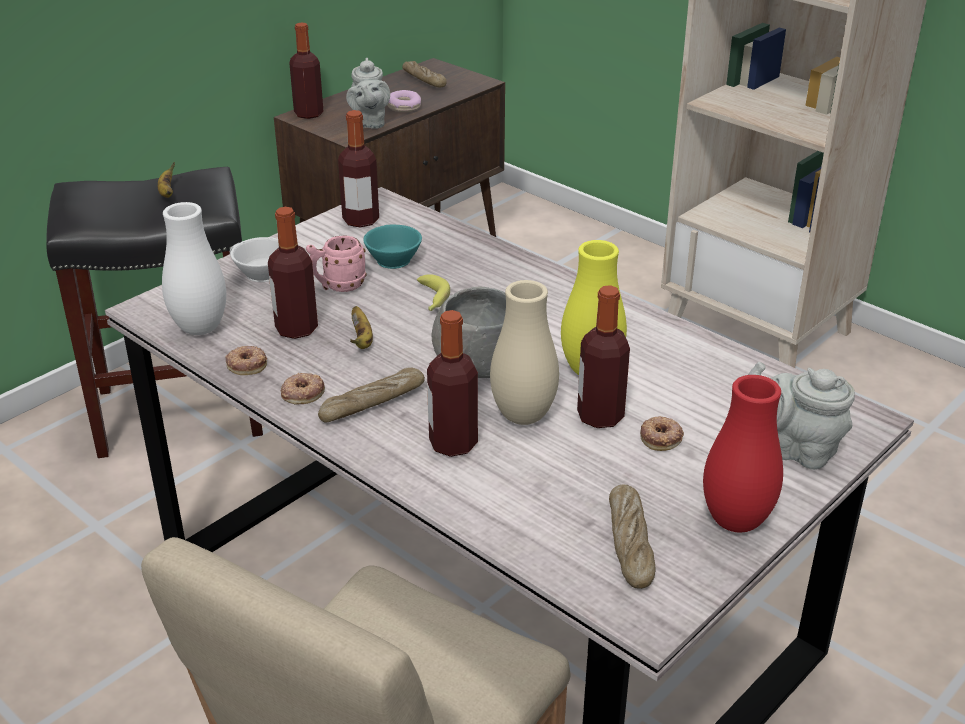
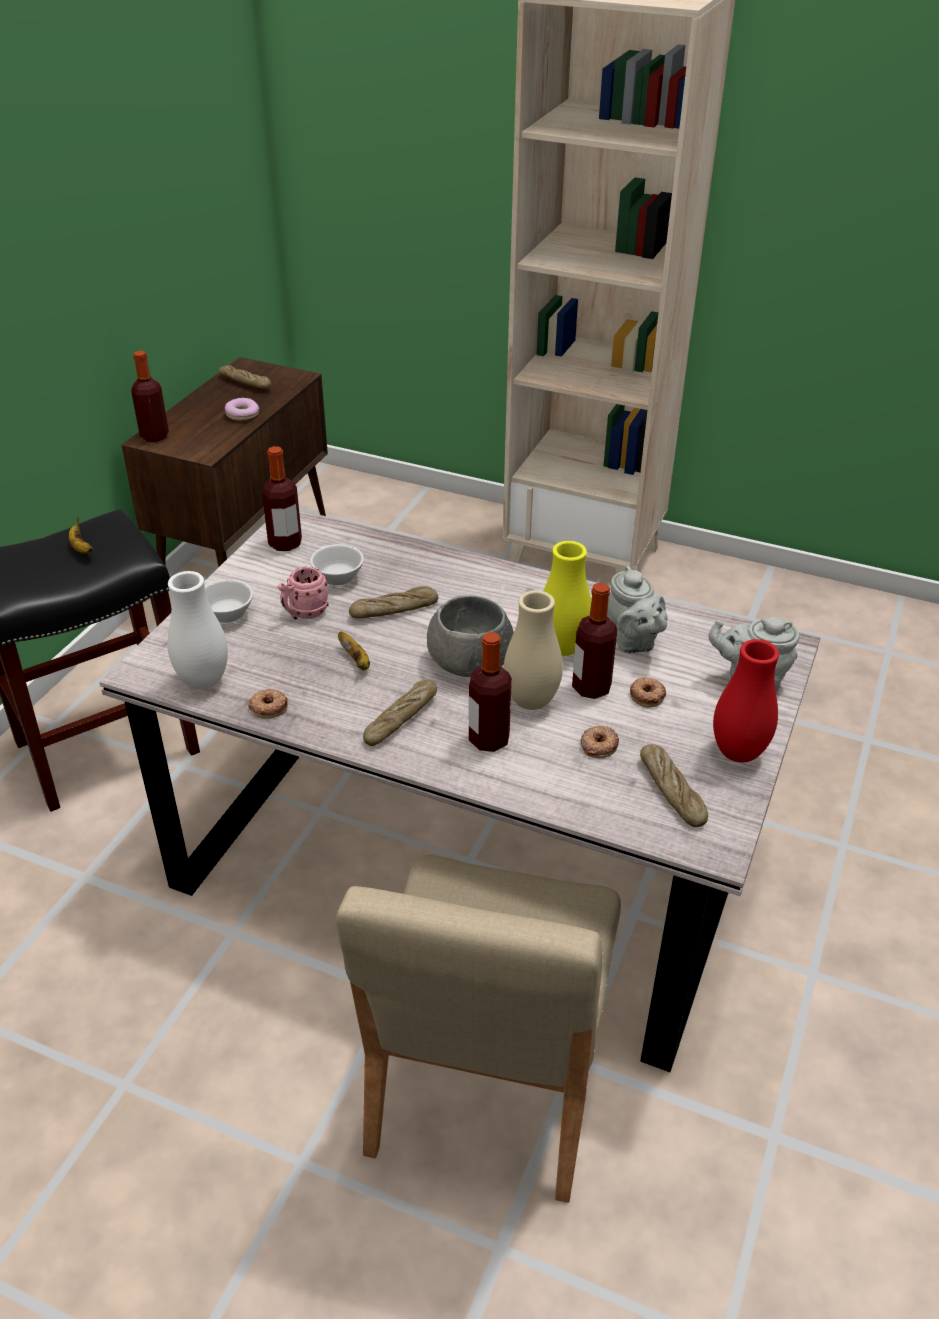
camera: 20 degrees left, 5 degrees up
bottle [268,207,318,339] -> none
donut [280,373,325,405] -> donut moved to [581,726,619,758]
grey teapot [346,58,390,129] -> grey teapot moved to [607,566,668,653]
turquoise cup [363,225,422,269] -> white cup [310,544,364,587]
banana [417,274,450,311] -> bread [349,586,438,619]

